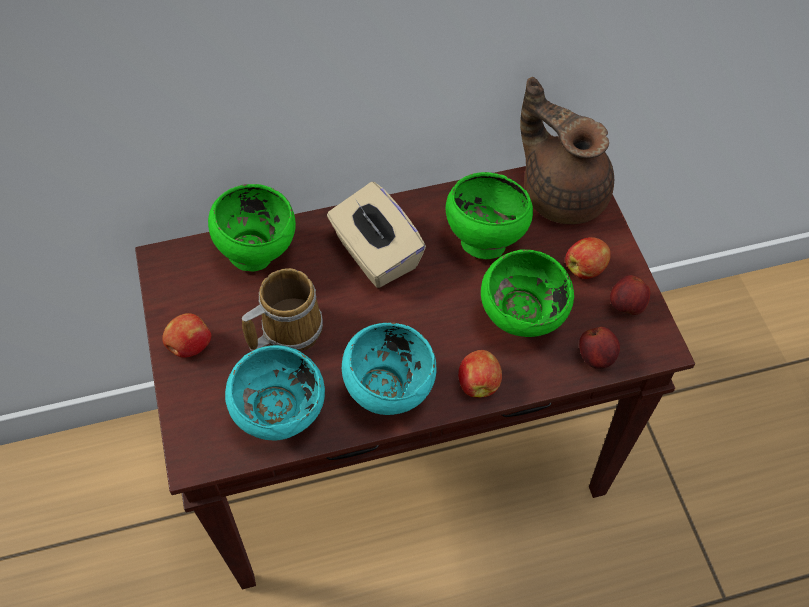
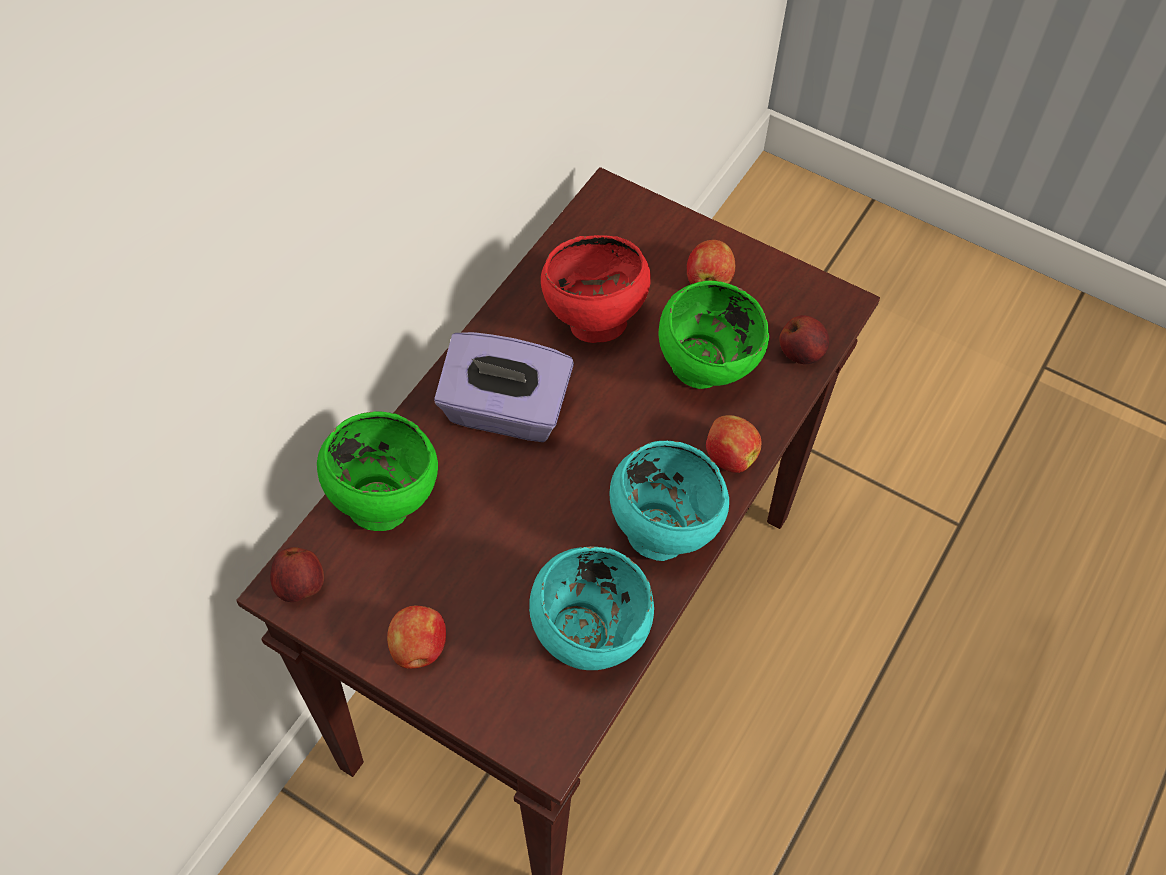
camera: 45 degrees left, 0 degrees up
mug [242,268,323,352] -> none
beige tissue box [327,182,426,288] -> purple tissue box [434,332,574,442]
green bowl [446,172,533,259] -> red bowl [541,235,651,343]
brown teapot [520,77,614,224] -> none
apple [610,275,651,315] -> apple moved to [270,547,324,602]

